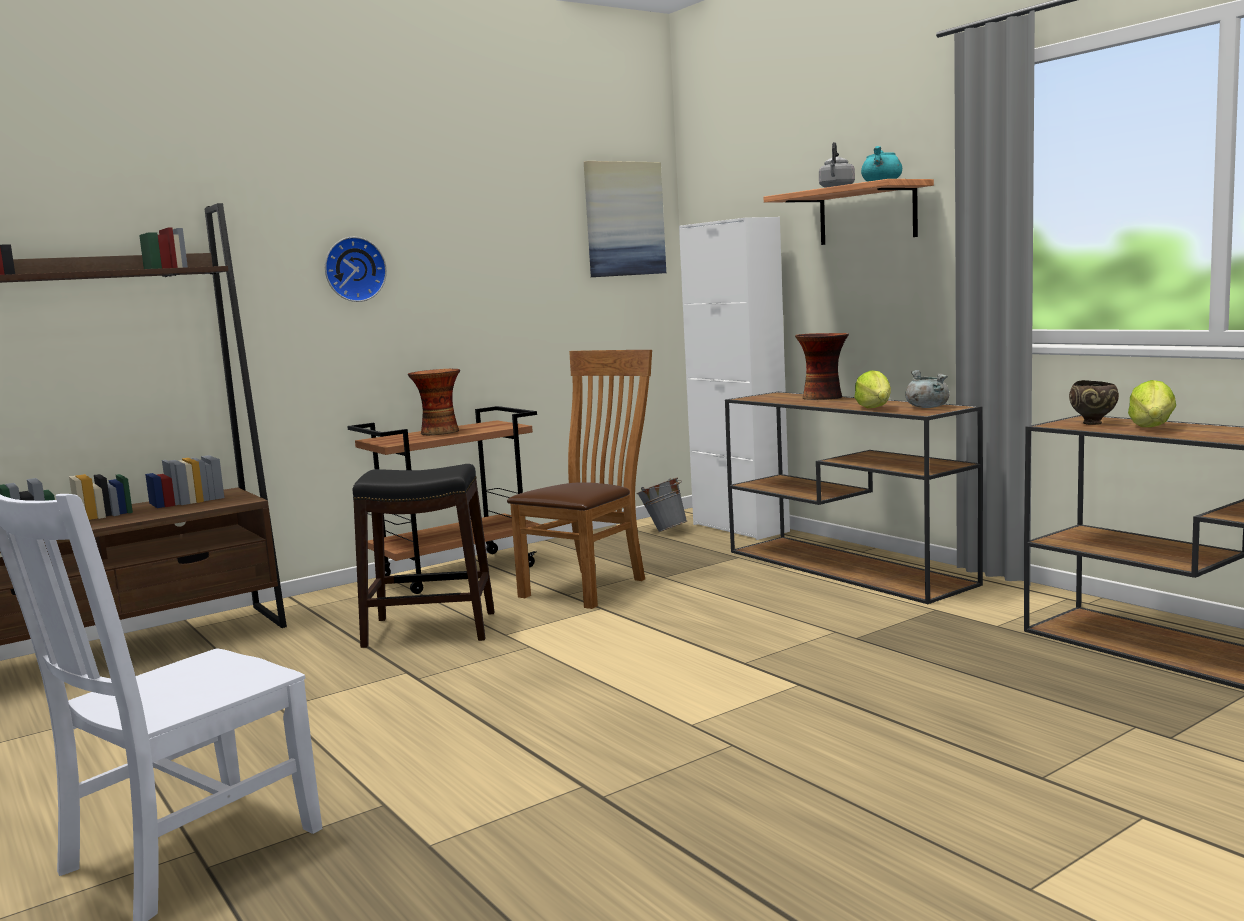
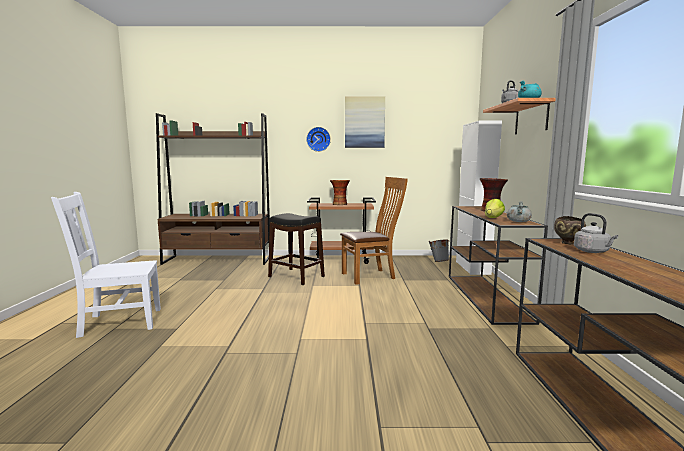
camera: 35 degrees right, 0 degrees up
picture [584,161,666,277] -> picture moved to [345,96,385,148]
lettuce [1128,380,1176,427] -> grey kettle [574,213,618,253]

